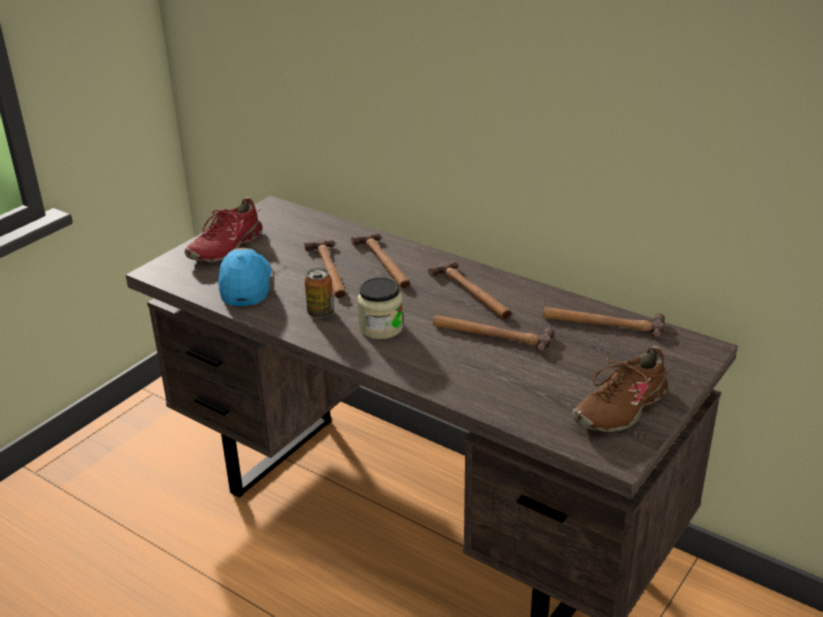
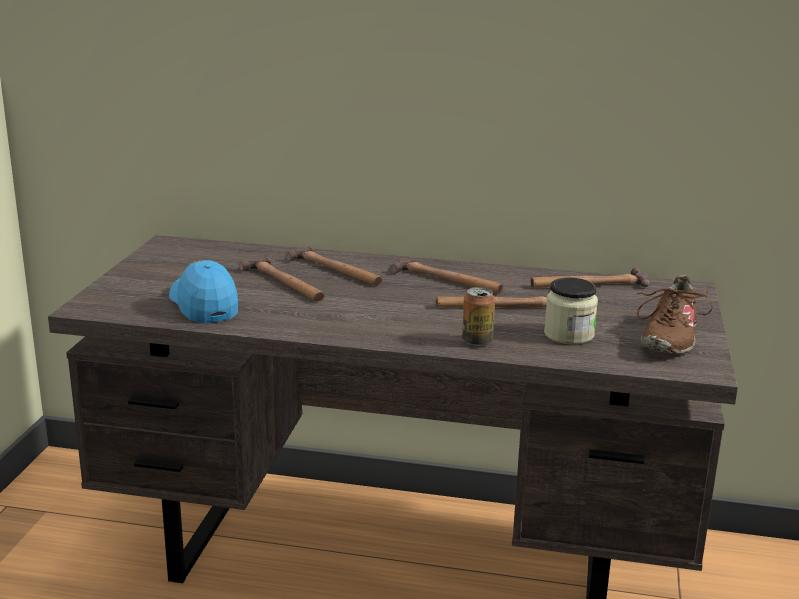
camera: 25 degrees left, 10 degrees down
red shoe [184,197,262,262] -> none
can [304,268,334,318] -> can moved to [462,287,495,346]
jar [357,277,403,339] -> jar moved to [544,277,598,344]

